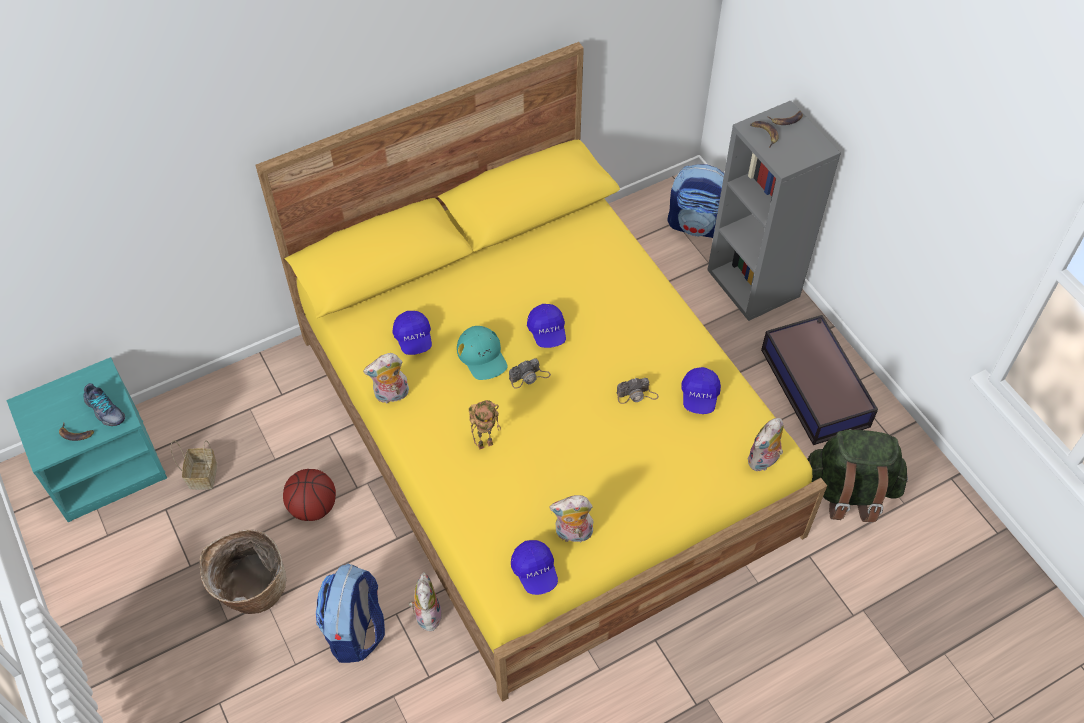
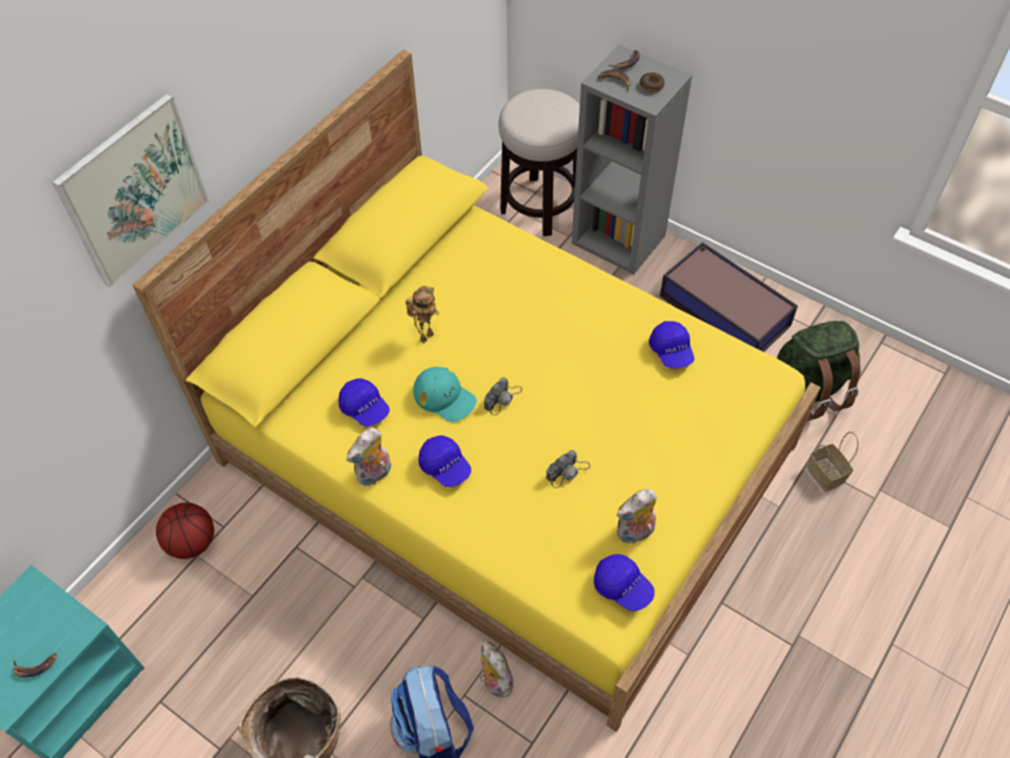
camera: 25 degrees left, 0 degrees up
shoe [83,383,125,426] -> none
basket [171,440,217,490] -> basket moved to [807,432,858,492]
basketball [283,469,336,521] -> basketball moved to [156,503,214,559]
toy robot [469,400,501,449] -> toy robot moved to [405,286,439,343]
blue cap [527,304,566,348] -> blue cap moved to [419,436,471,487]
camera [617,378,659,404] -> camera moved to [546,450,591,488]
backpack [667,164,724,238] -> stool [498,89,580,236]
plush toy [747,418,783,471] -> none
none -> picture [52,94,209,287]
none -> donut [640,72,665,92]

